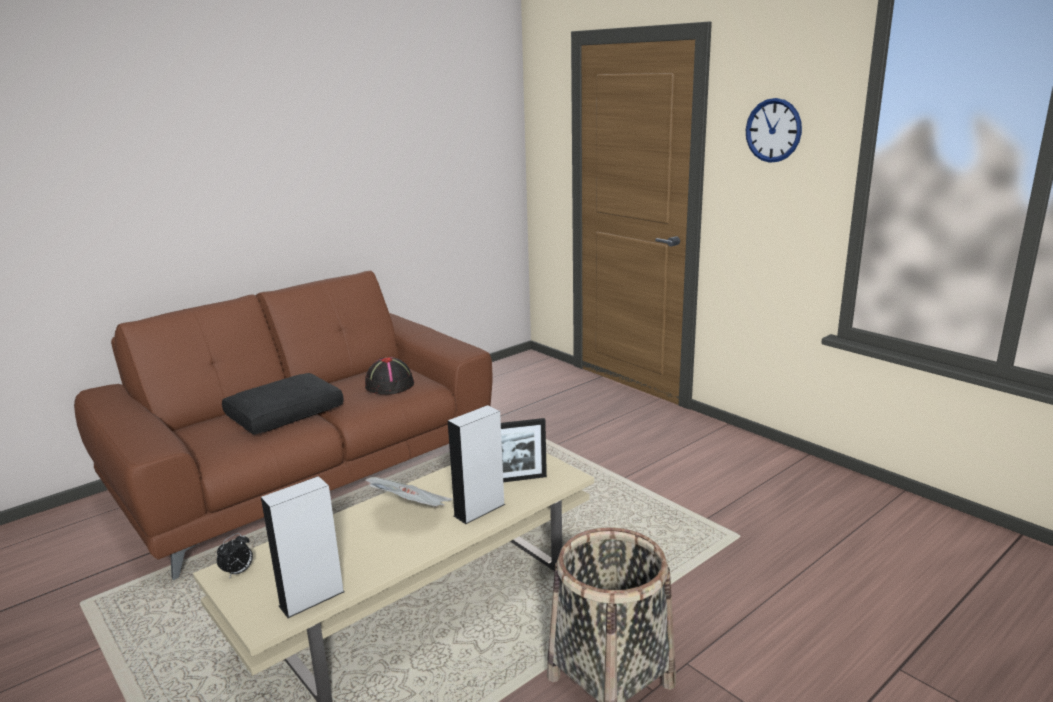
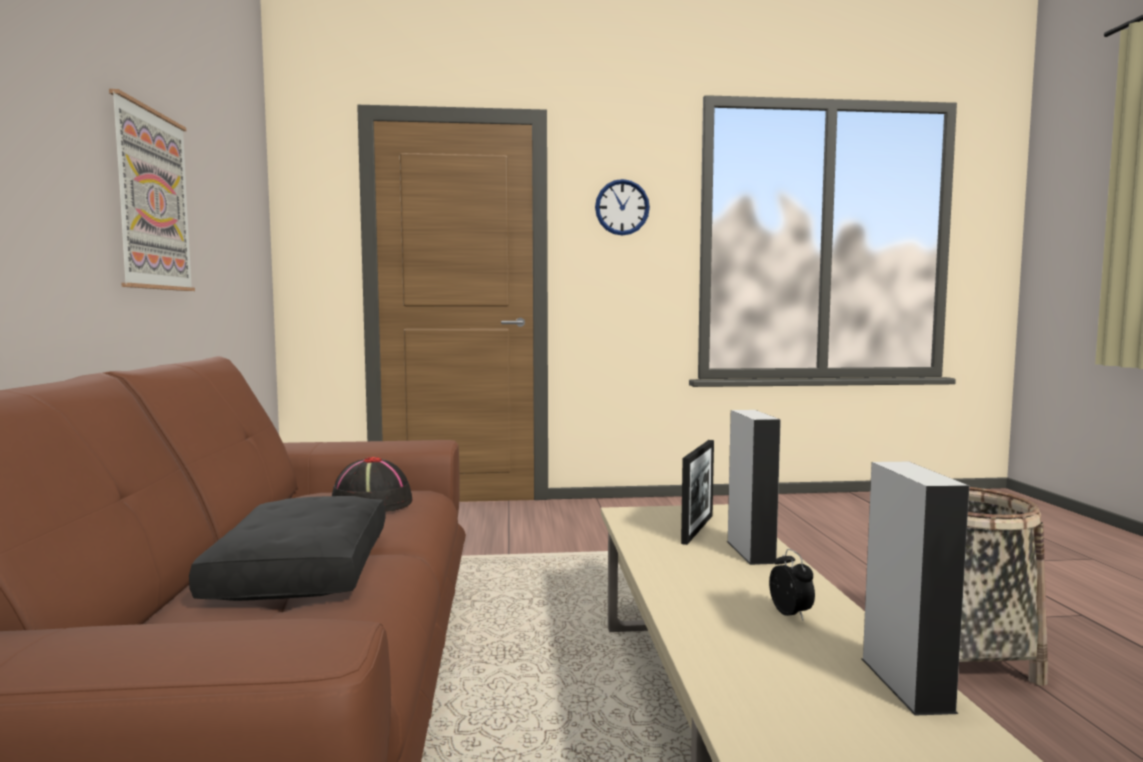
camera: 55 degrees left, 15 degrees down
alarm clock [217,533,253,579] -> alarm clock moved to [769,549,815,620]
newspaper [365,477,453,507] -> none
none -> picture [109,89,195,291]

